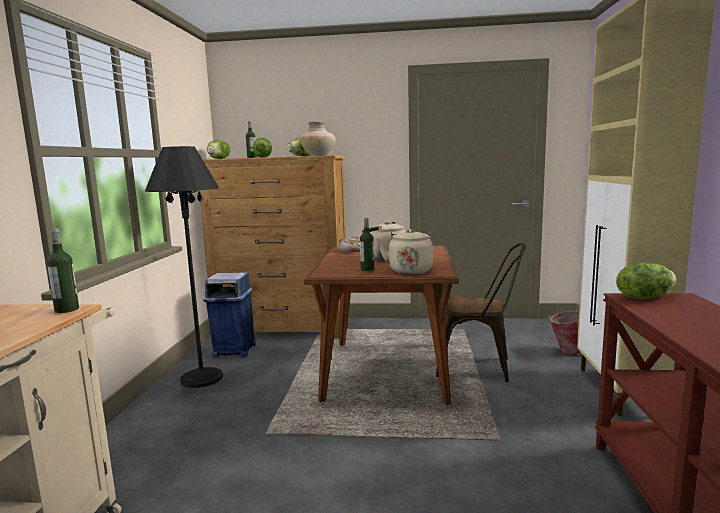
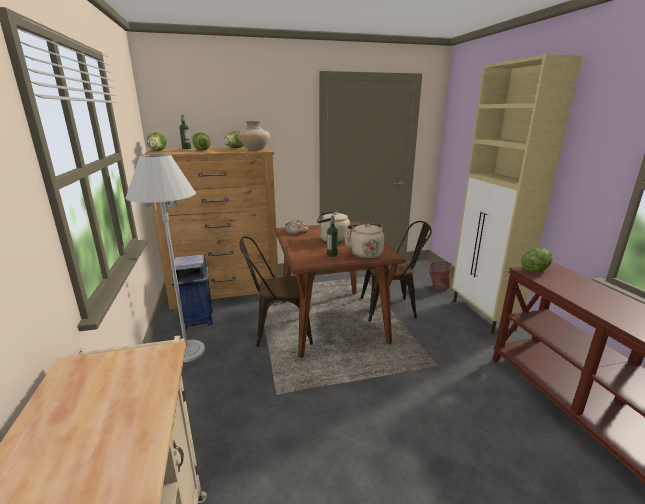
camera: 20 degrees left, 10 degrees up
bottle [47,228,79,313] -> none
black floor lamp [145,146,223,388] -> white floor lamp [126,154,205,363]
none -> brown chair [240,236,313,347]

